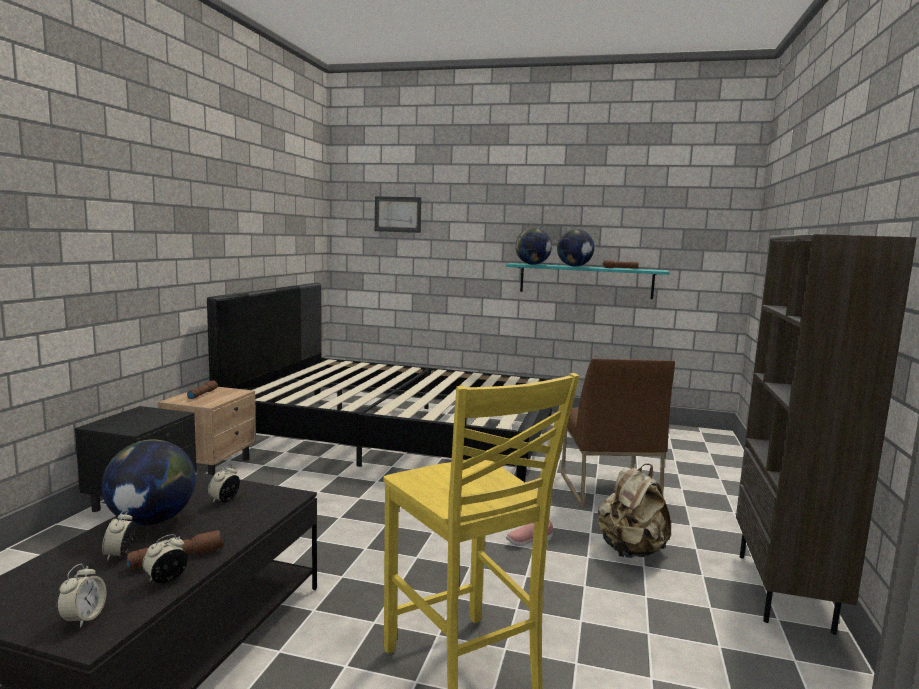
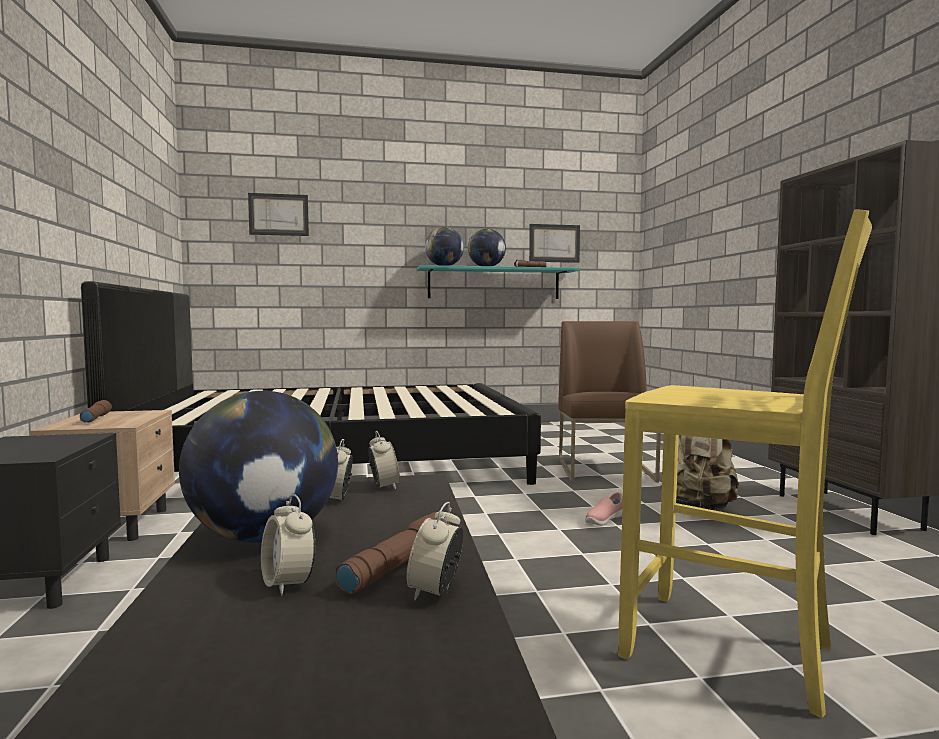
camera: 25 degrees left, 5 degrees down
alarm clock [57,564,106,628] -> alarm clock moved to [368,431,400,490]
brown chair [561,358,675,508] -> brown chair turned 150 degrees counterclockwise [558,321,661,483]
none -> picture [529,224,580,263]

